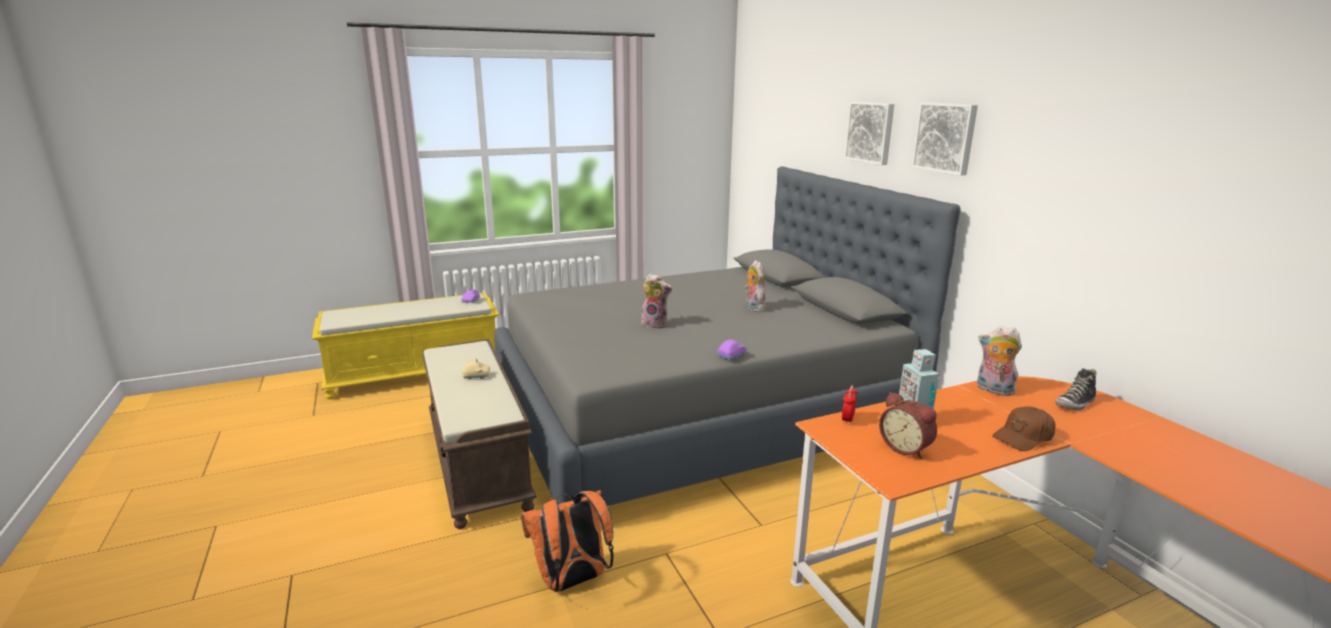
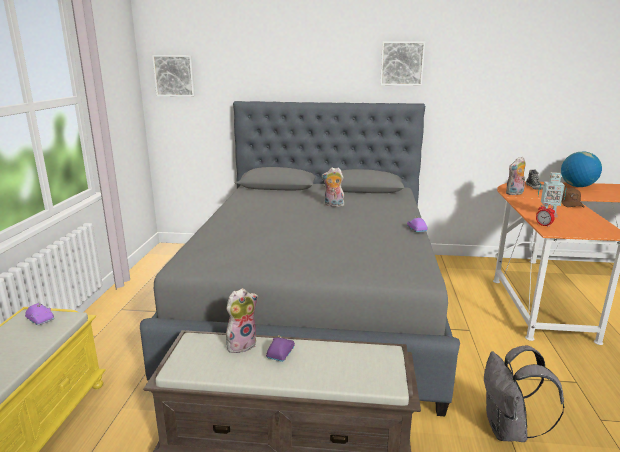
camera: 60 degrees left, 0 degrees up
beige toy car [462,359,490,379] -> purple toy car [266,335,295,362]
orange backpack [521,490,614,592] -> grey backpack [484,346,564,442]
plush toy [641,273,672,329] -> plush toy moved to [226,288,258,353]
picture [844,102,894,165] -> picture moved to [152,55,195,97]
alarm clock [879,392,937,459] -> none
none -> globe [561,151,602,187]

